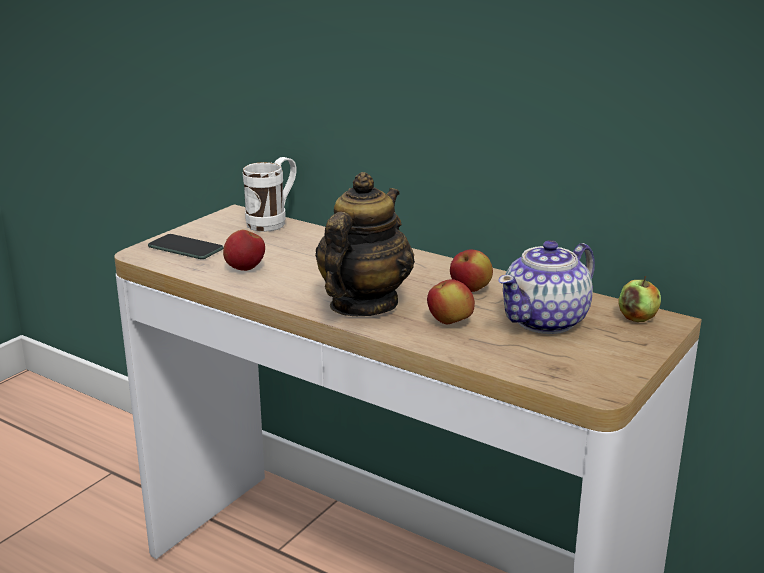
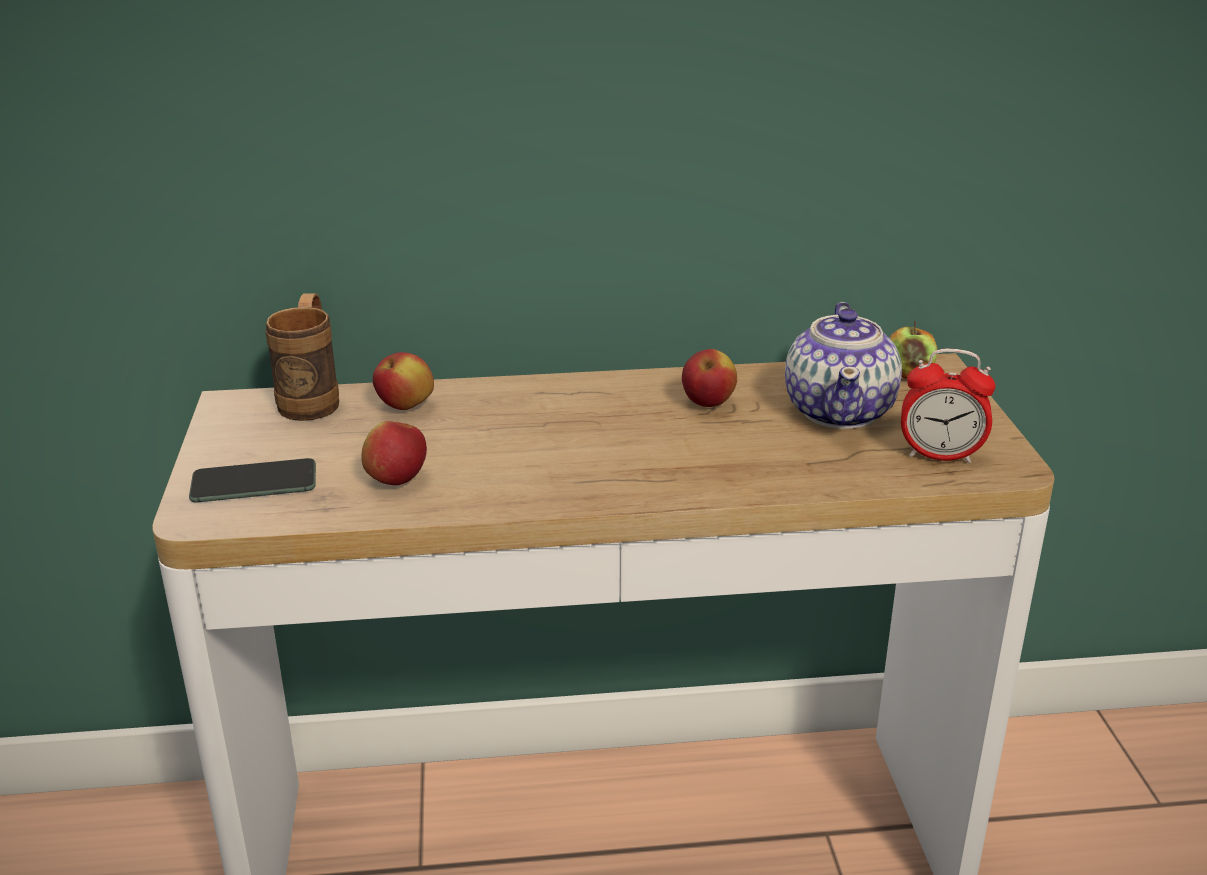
camera: 40 degrees left, 5 degrees up
white mug [243,157,297,232] -> brown mug [265,294,339,421]
teapot [315,172,415,316] -> none
apple [427,279,475,324] -> apple moved to [373,352,434,410]
none -> alarm clock [901,349,996,463]

